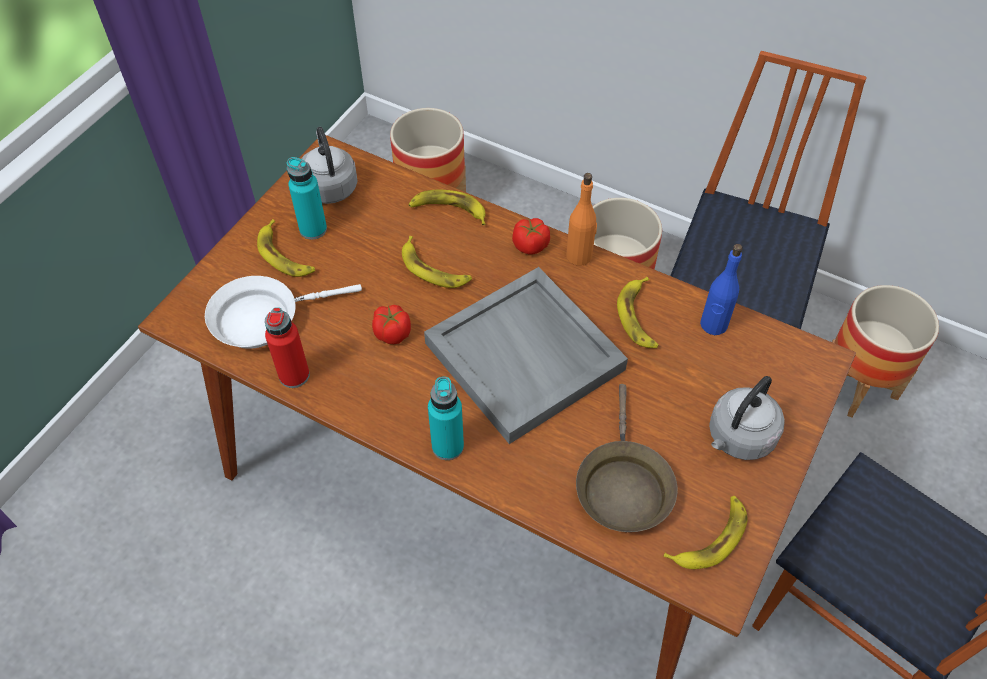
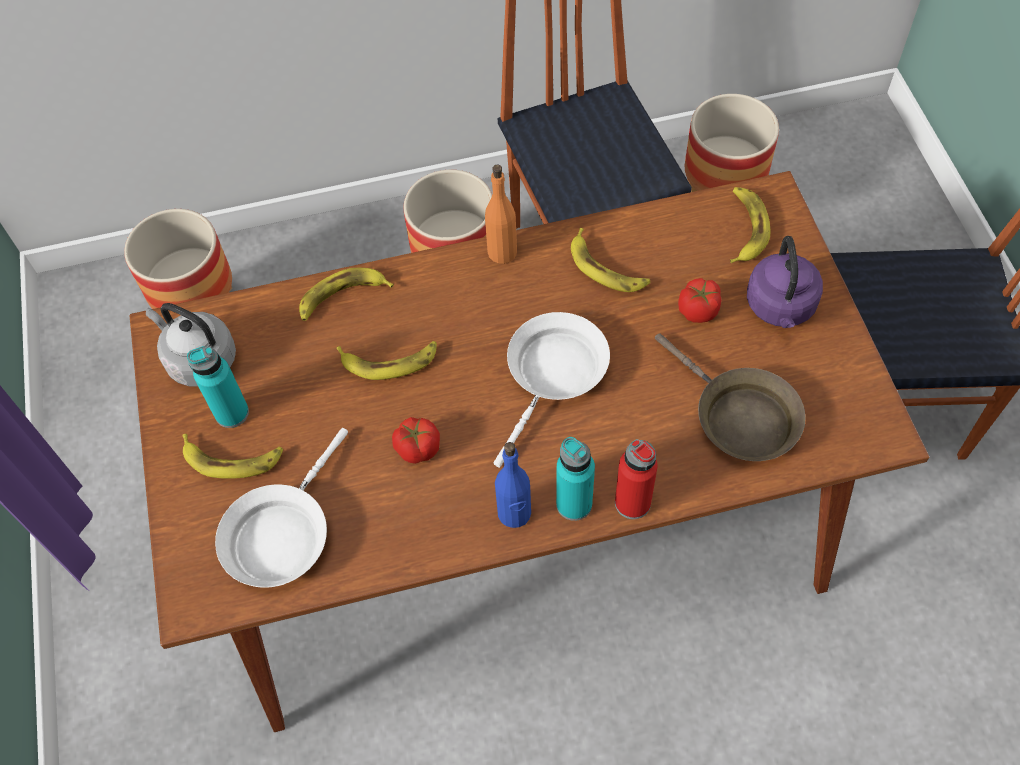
camera: 40 degrees left, 5 degrees up
red bottle [265,307,310,388] -> red bottle moved to [615,439,658,519]
grey tray [424,267,628,444] -> white frying pan [494,312,610,468]
tomato [512,218,550,255] -> tomato moved to [678,278,721,323]
banana [664,496,748,569] -> banana moved to [730,187,770,263]
blue bottle [700,244,743,335] -> blue bottle moved to [495,442,531,528]
grey kettle [709,376,785,460] -> purple kettle [747,236,823,328]

